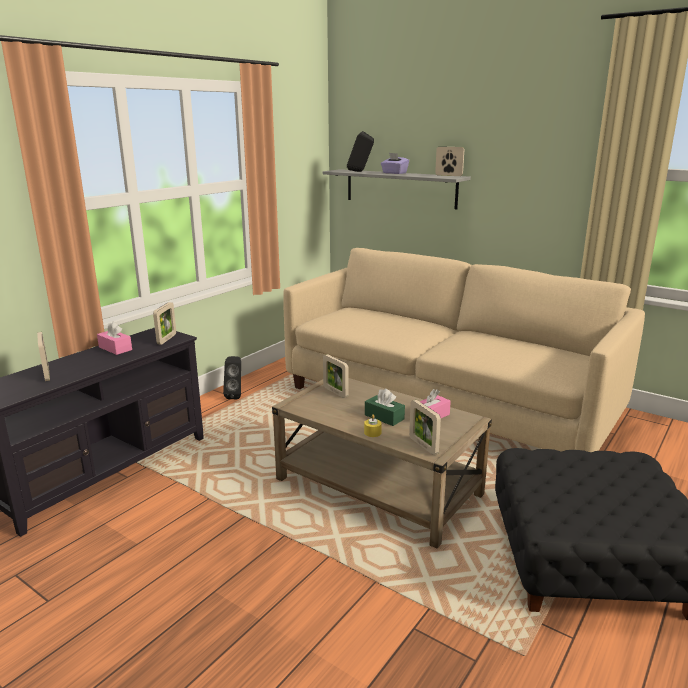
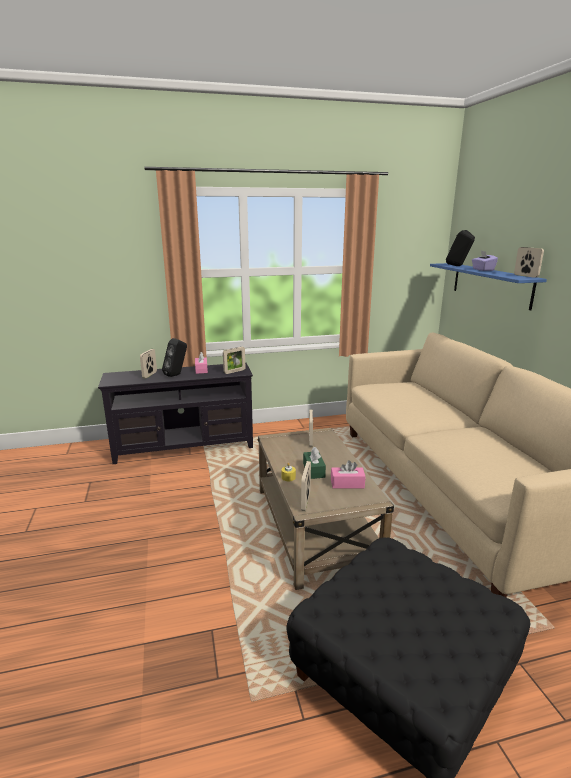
camera: 40 degrees right, 0 degrees up
black speaker [223,356,241,399] -> black speaker moved to [162,338,187,377]
grey shelf [323,169,471,210] -> blue shelf [430,263,547,310]

